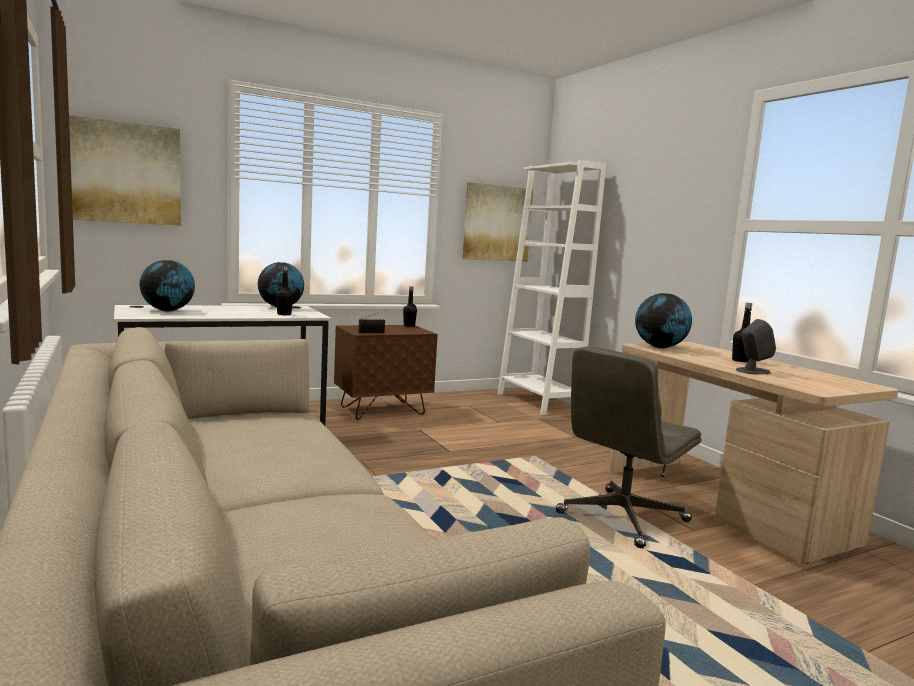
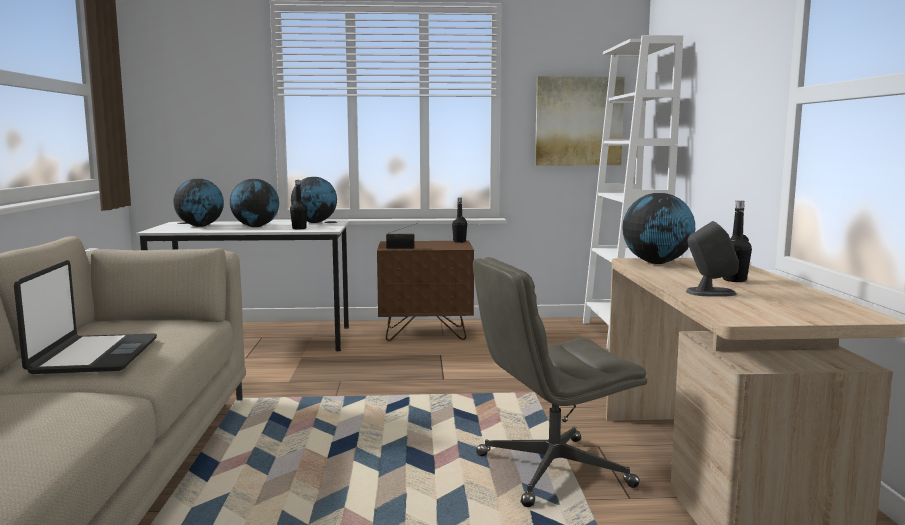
camera: 25 degrees right, 0 degrees up
picture [69,115,181,226] -> none
none -> laptop [14,260,157,374]
none -> globe [230,179,279,227]

